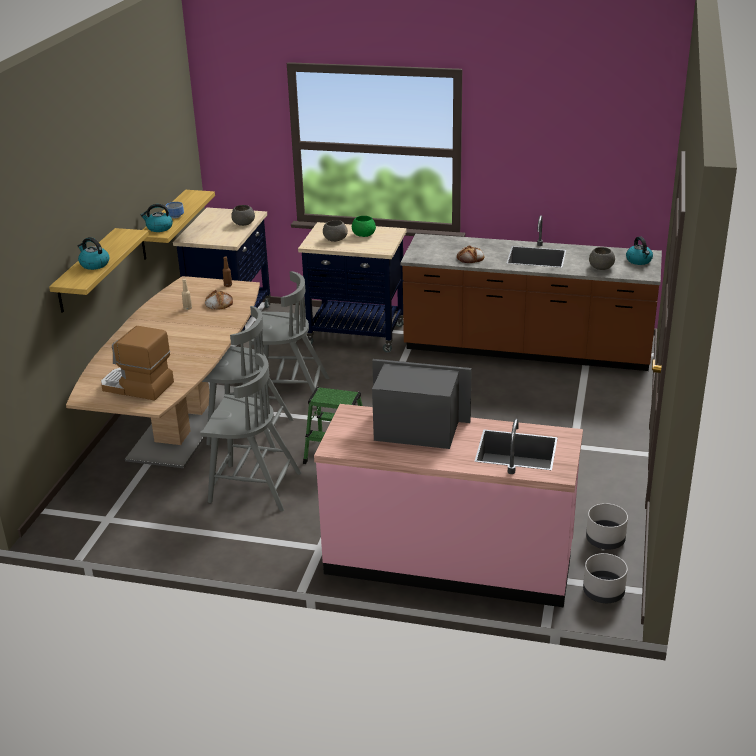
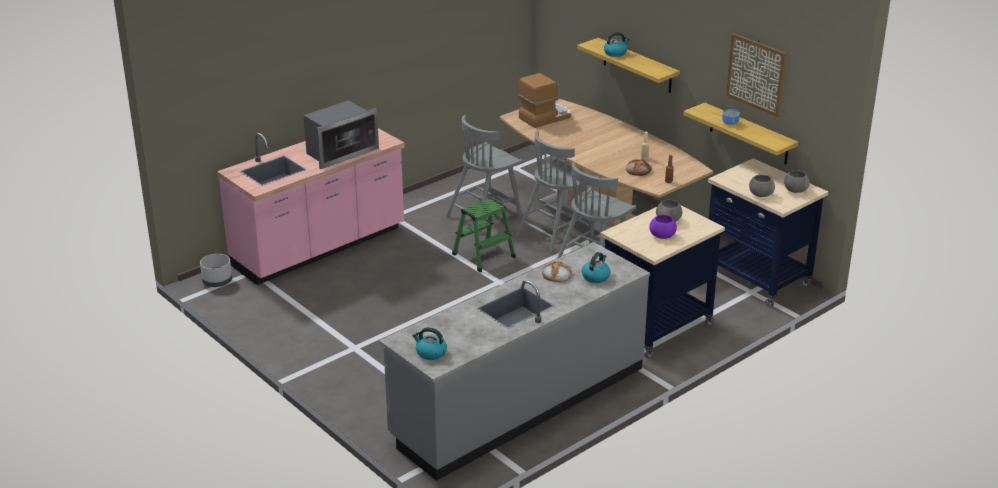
camera: 125 degrees right, 0 degrees up
kettle [140,204,173,232] -> kettle moved to [582,252,610,283]
green bowl [352,216,376,237] -> purple bowl [649,215,677,239]
brown counter [401,215,662,371] -> grey counter [379,242,650,481]
grey planter [586,503,628,550] -> none
grey bowl [589,247,615,270] -> grey bowl moved to [784,170,810,193]
none -> picture [726,33,786,117]

